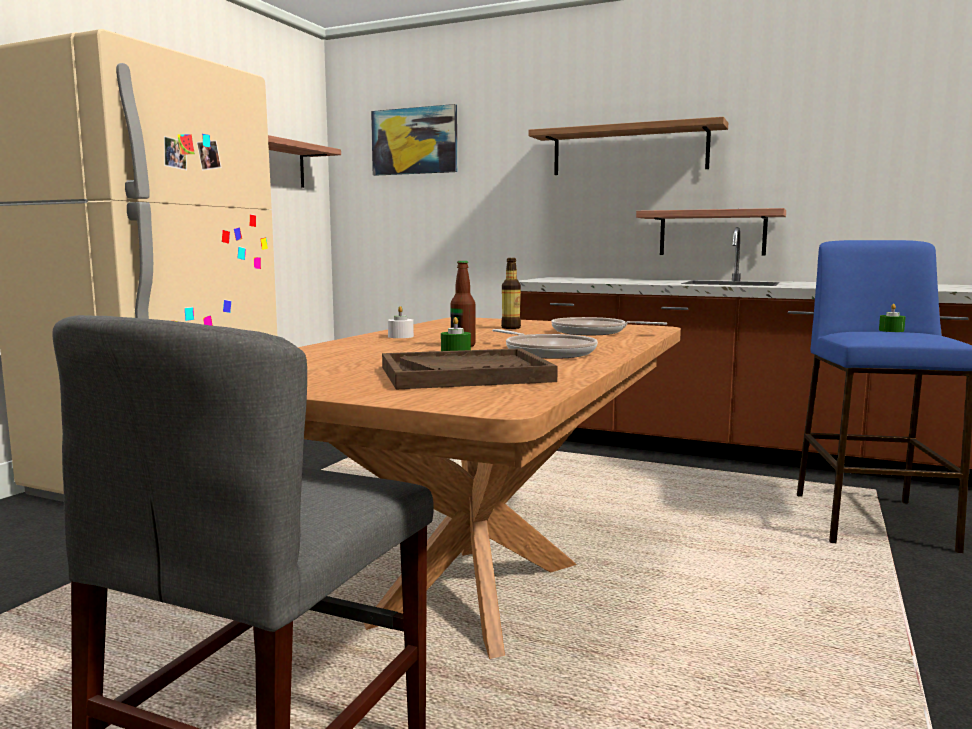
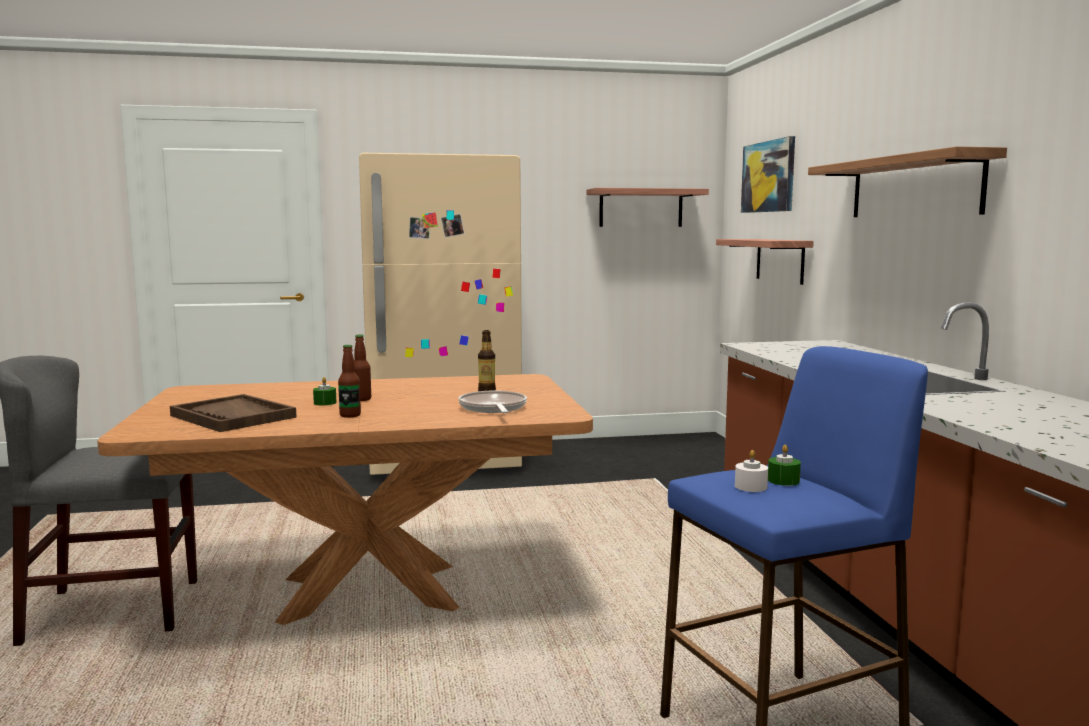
camera: 55 degrees right, 0 degrees up
white candle [388,306,414,338] -> white candle moved to [735,450,768,492]
frying pan [492,329,598,359] -> bottle [338,345,361,418]
shelf [636,208,786,256] -> shelf moved to [716,239,814,285]

